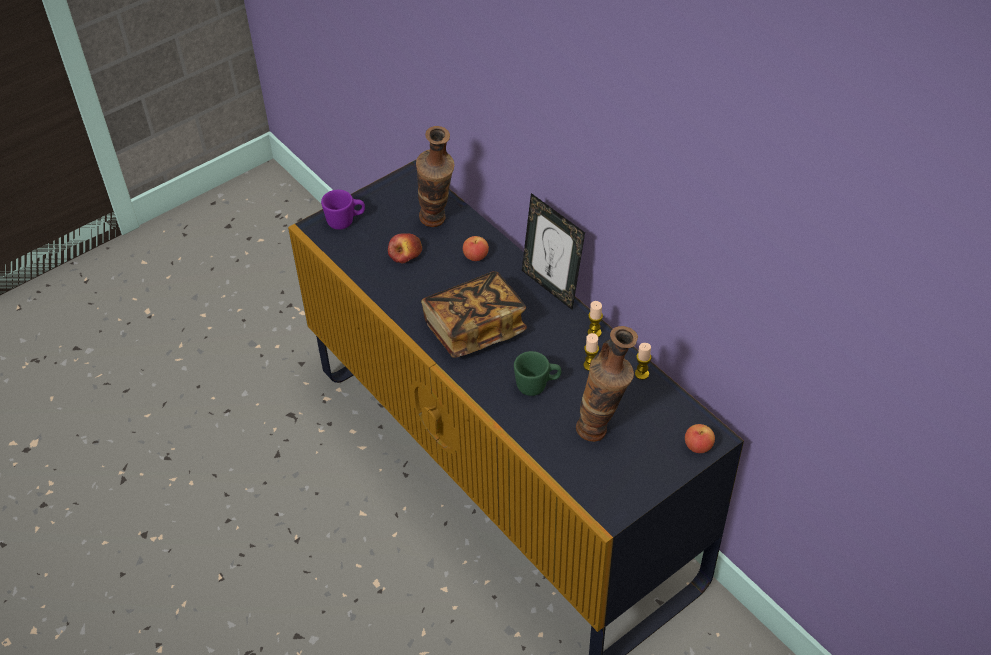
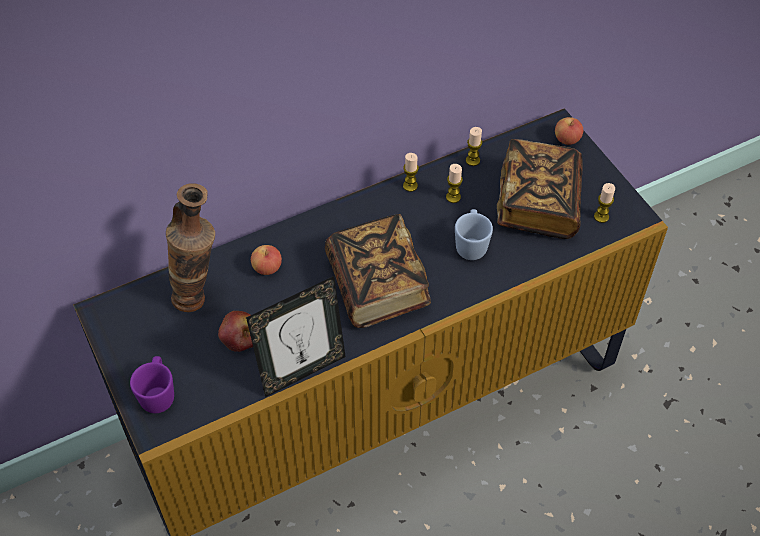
camera: 80 degrees left, 5 degrees up
green mug [514,351,561,396] -> blue mug [455,209,493,260]
picture frame [522,193,585,310] -> picture frame moved to [246,276,346,397]
vase [576,326,638,442] -> book [497,139,583,239]
none -> candle [594,183,615,223]

